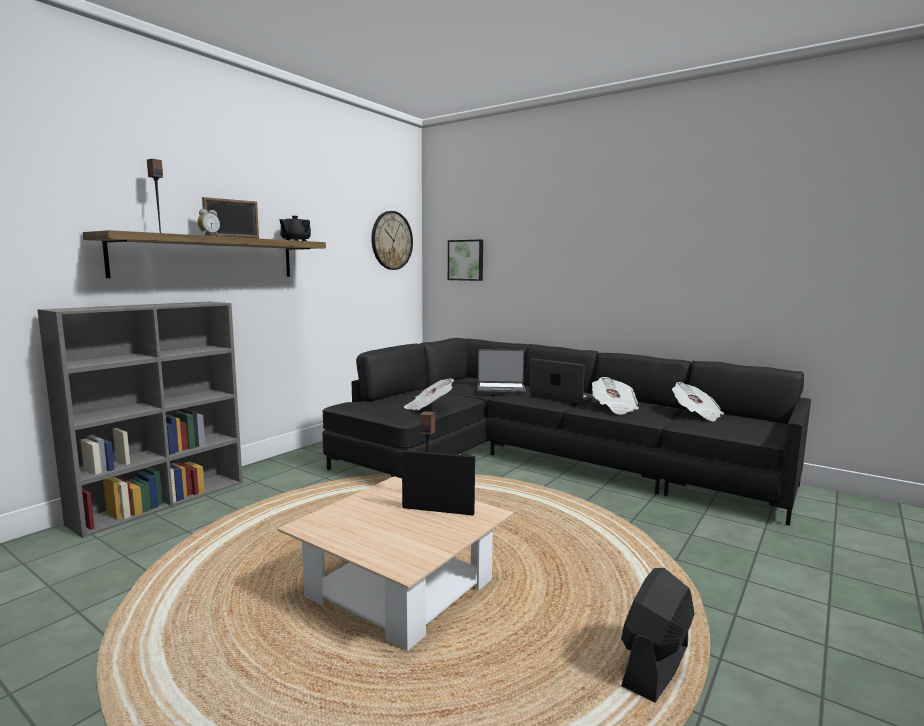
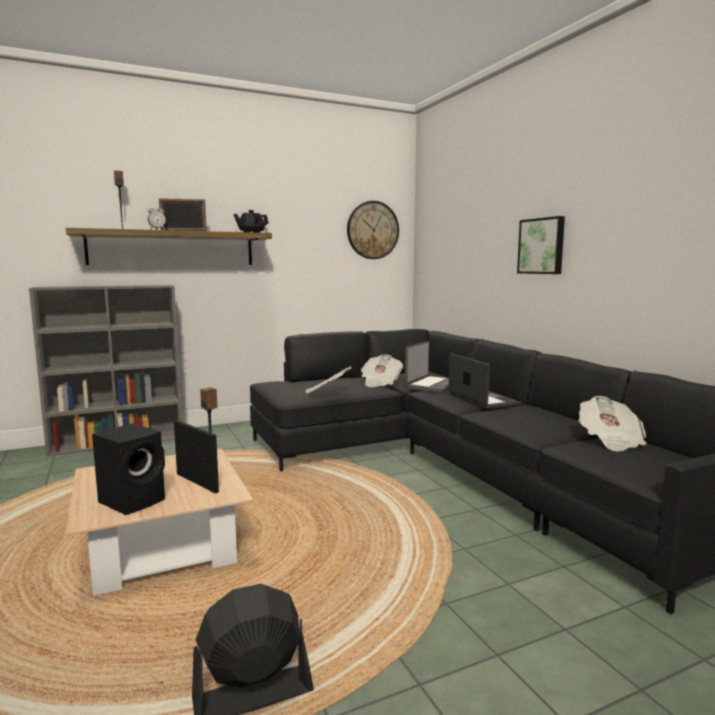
camera: 30 degrees right, 0 degrees up
picture [448,239,483,281] -> picture moved to [517,216,565,274]
laptop [477,349,526,394] -> laptop turned 90 degrees counterclockwise [405,341,449,393]
newspaper [592,377,639,415] -> newspaper moved to [361,354,403,387]
none -> black speaker [92,423,165,515]

